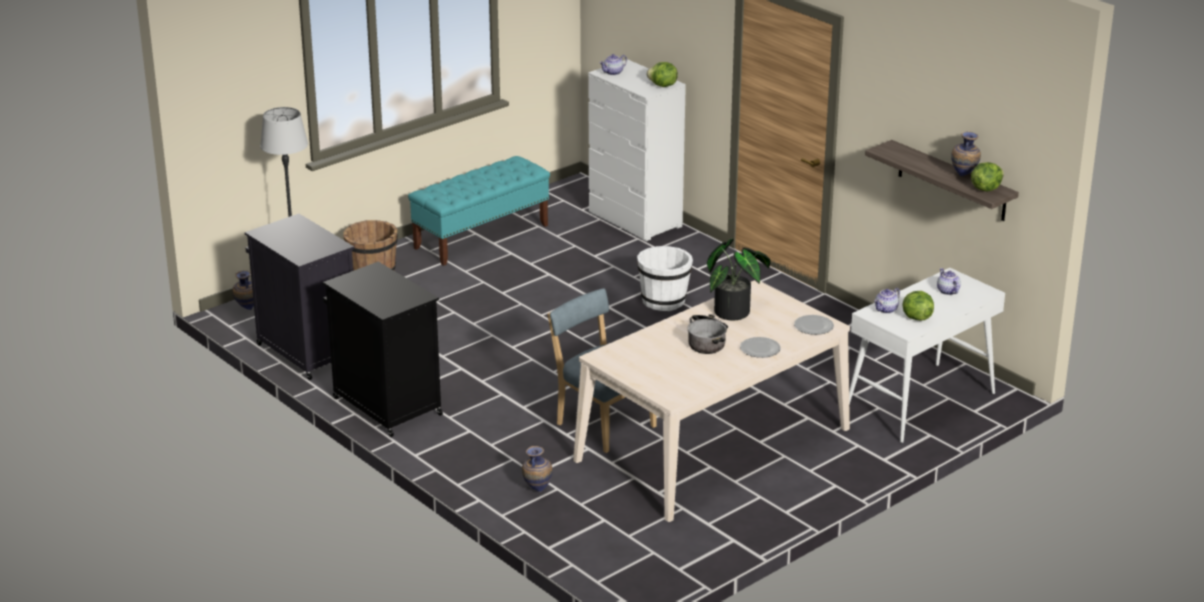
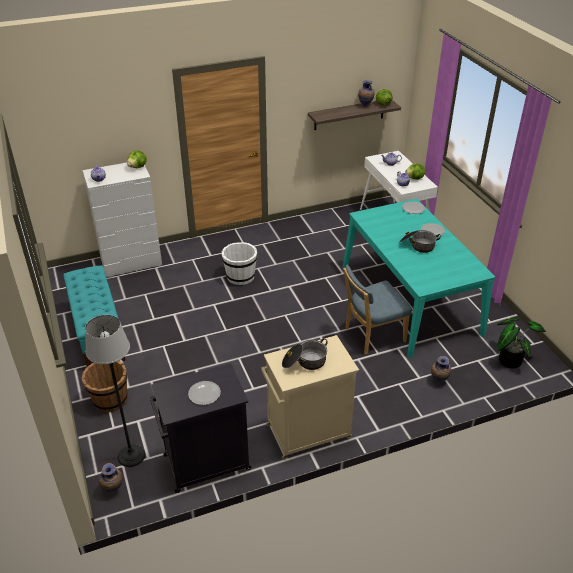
camera: 70 degrees left, 10 degrees up
black cabinet [323,262,443,437] -> beige cabinet [261,335,359,460]
beige dining table [573,280,850,522] -> turquoise dining table [343,199,495,358]
potted plant [707,238,770,320] -> potted plant moved to [498,318,546,368]
none -> plate [188,381,221,405]
none -> cooking pot [282,338,328,370]

